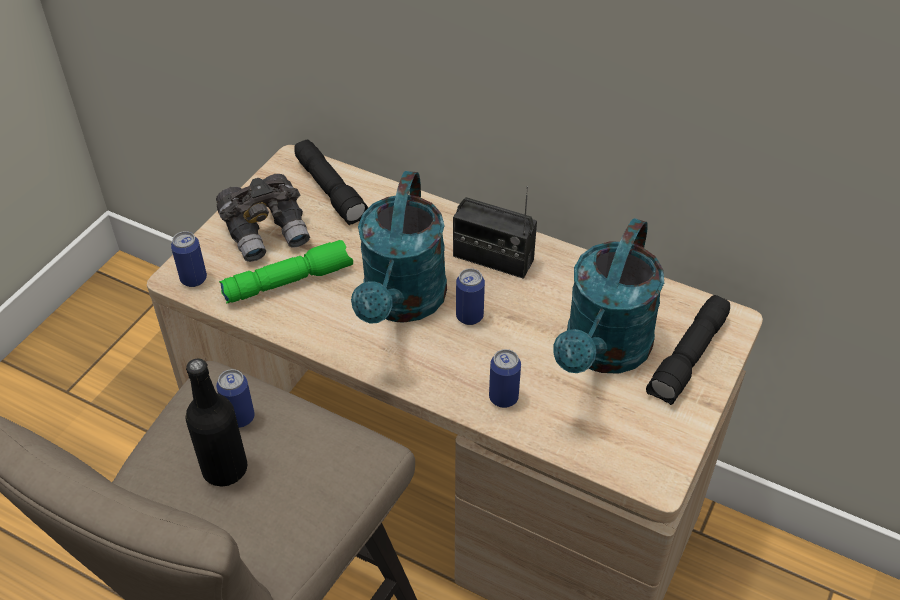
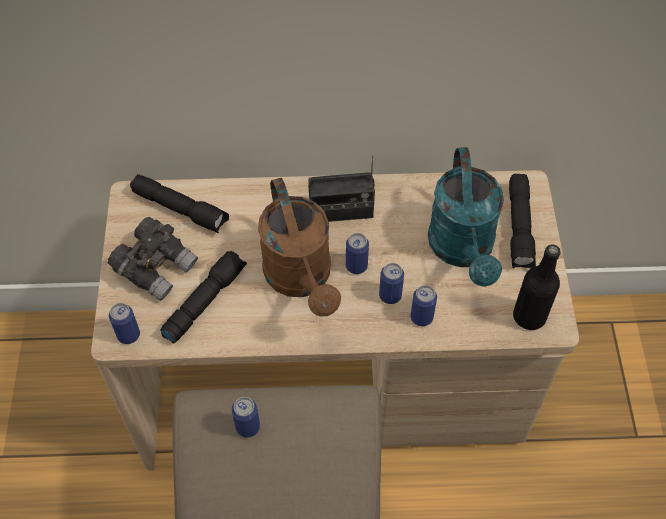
camera: 30 degrees left, 10 degrees up
black bottle [186,358,247,487] -> black bottle moved to [513,245,561,330]
green flashlight [219,240,353,304] -> black flashlight [160,251,247,344]
turquoise watering can [351,171,447,324] -> brown watering can [258,178,341,317]
none -> can [379,263,404,304]

